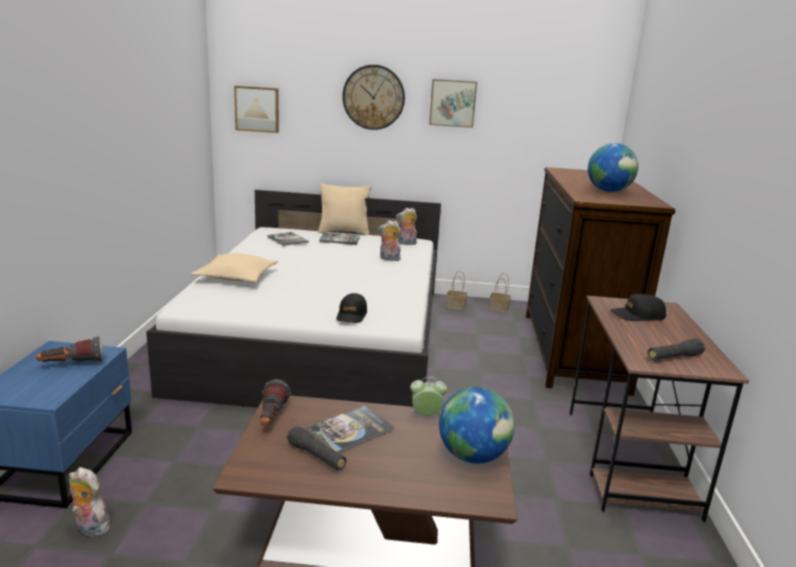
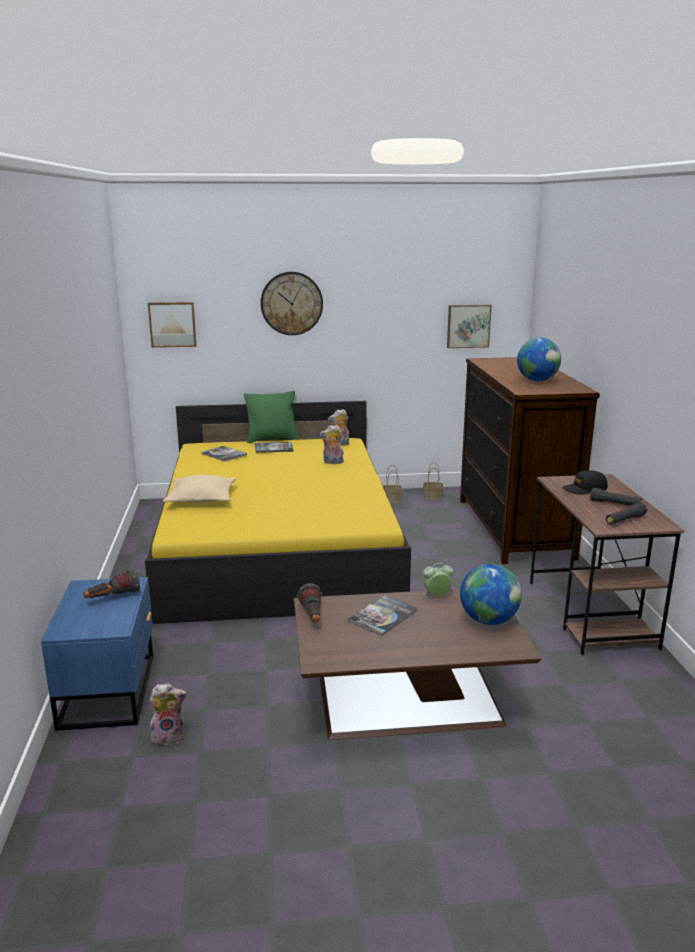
camera: 10 degrees left, 0 degrees up
plush toy [69,467,110,537] -> plush toy turned 150 degrees clockwise [150,683,187,746]
white bed [146,190,441,408] -> yellow bed [145,401,411,624]
black flashlight [287,426,346,470] -> black flashlight moved to [590,488,642,506]
beige pillow [318,184,371,235] -> green pillow [244,390,299,443]
black cap [337,293,367,323] -> none
picture [429,79,477,128] -> picture moved to [447,305,492,348]

